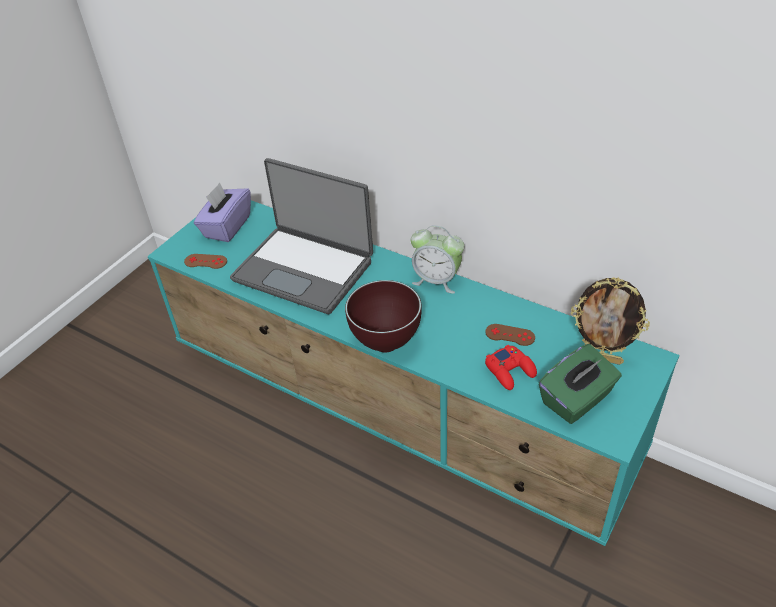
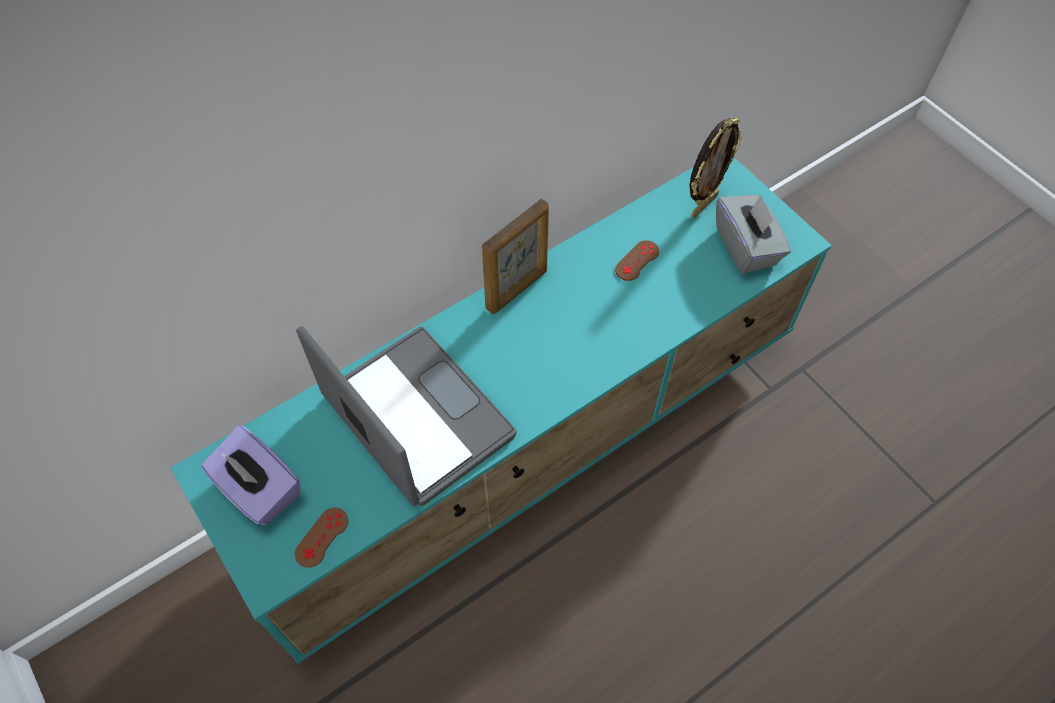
camera: 70 degrees left, 15 degrees up
laptop [230,158,373,314] -> laptop turned 90 degrees counterclockwise [296,326,517,506]
brown bowl [345,280,422,352] -> none
alarm clock [411,225,464,294] -> picture frame [482,199,549,314]
red game controller [485,345,537,390] -> none
green tissue box [539,344,622,424] -> grey tissue box [716,194,791,274]

